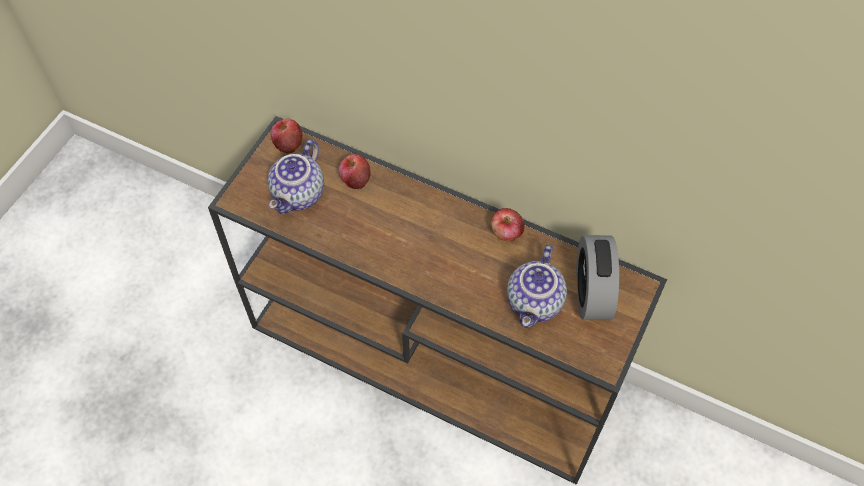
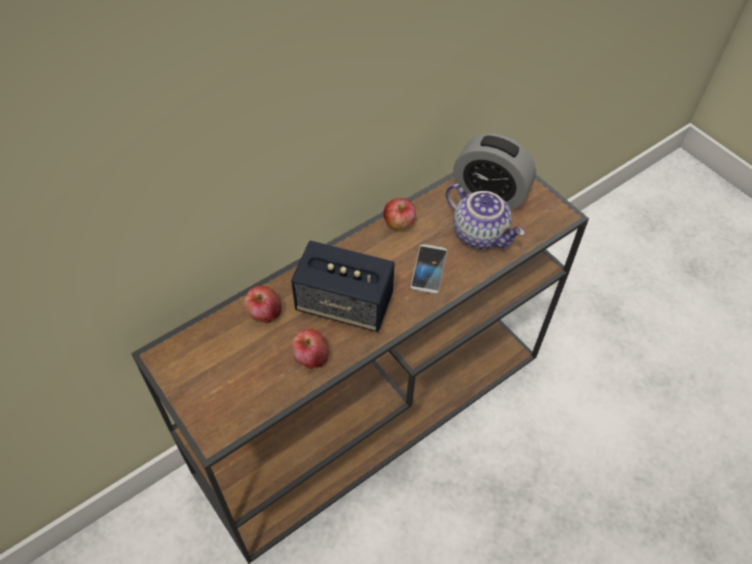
camera: 65 degrees left, 5 degrees down
teapot [268,140,324,214] -> none
apple [271,119,302,154] -> apple moved to [291,329,329,369]
none -> speaker [291,241,395,332]
none -> phone [410,244,447,294]

